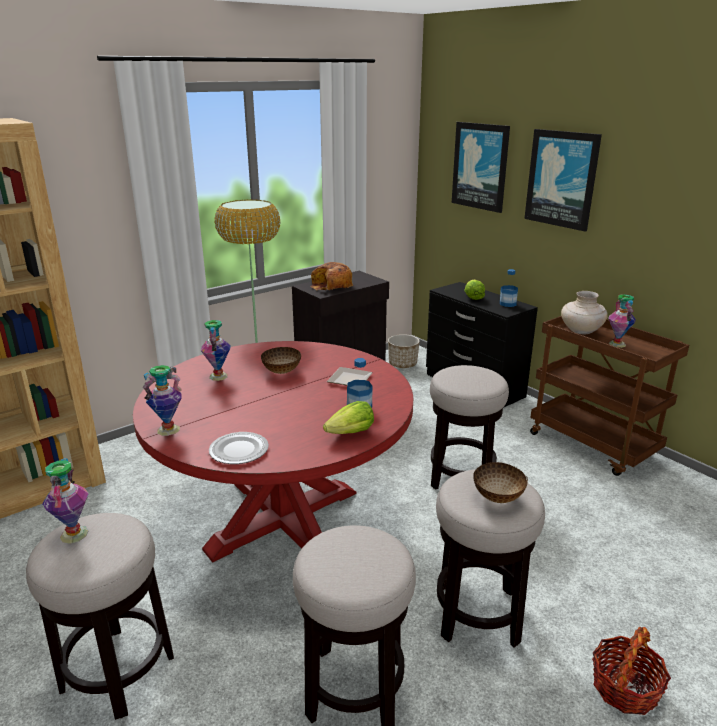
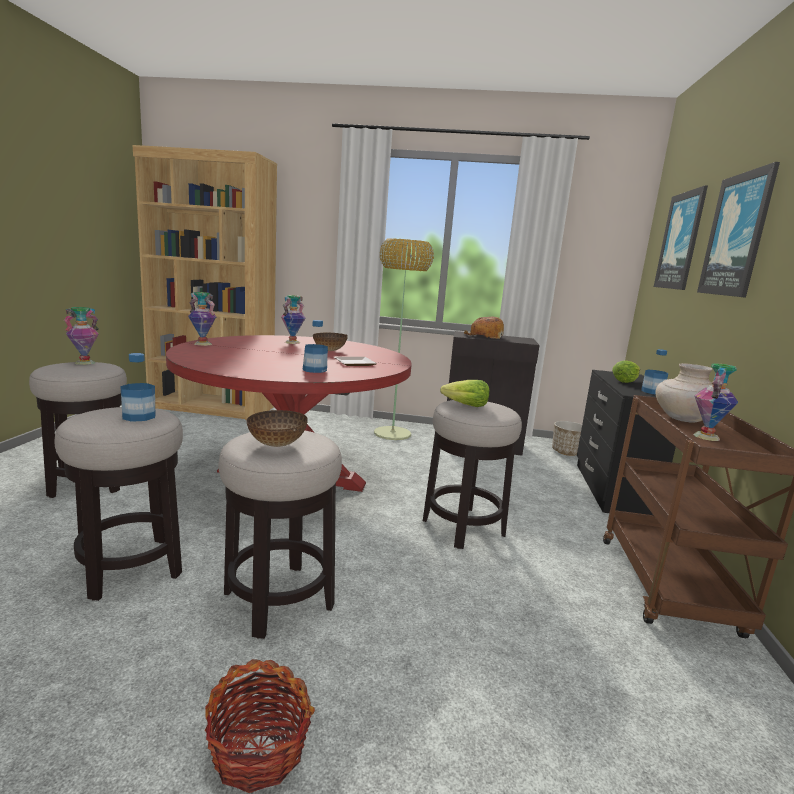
camera: 45 degrees right, 10 degrees down
plate [209,432,269,464] -> none
lettuce [323,401,374,434] -> lettuce moved to [440,380,490,407]
none -> bottle [120,353,155,422]

